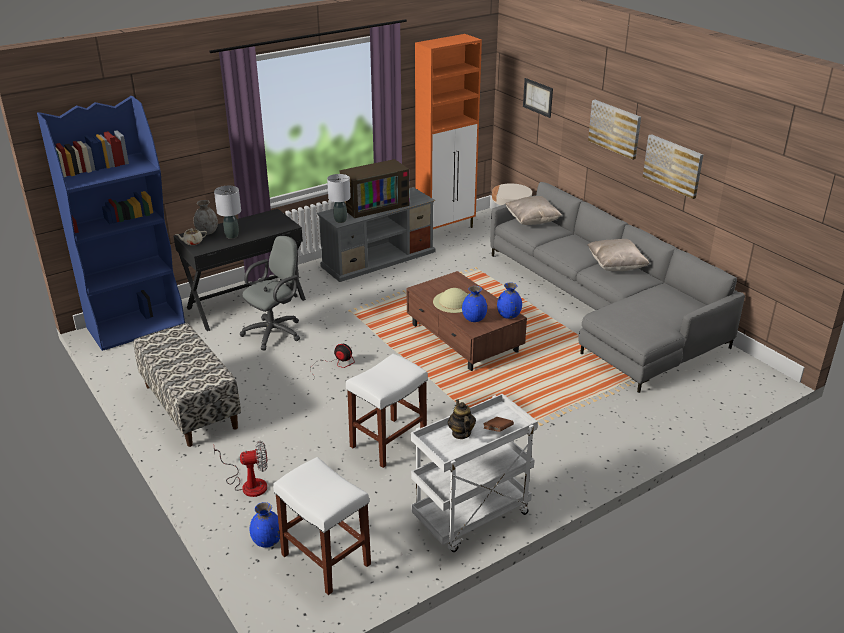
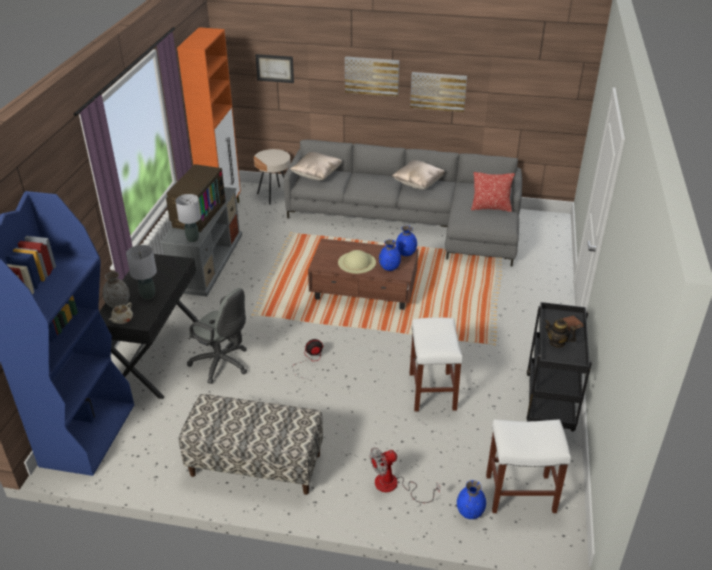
camera: 45 degrees left, 5 degrees up
fan [214,441,268,497] -> fan turned 150 degrees counterclockwise [370,447,440,503]
grey office chair [240,236,300,350] -> grey office chair turned 120 degrees clockwise [187,288,247,384]
white cart [411,394,538,552] -> black cart [526,302,592,432]
none -> pillow [471,172,515,212]

